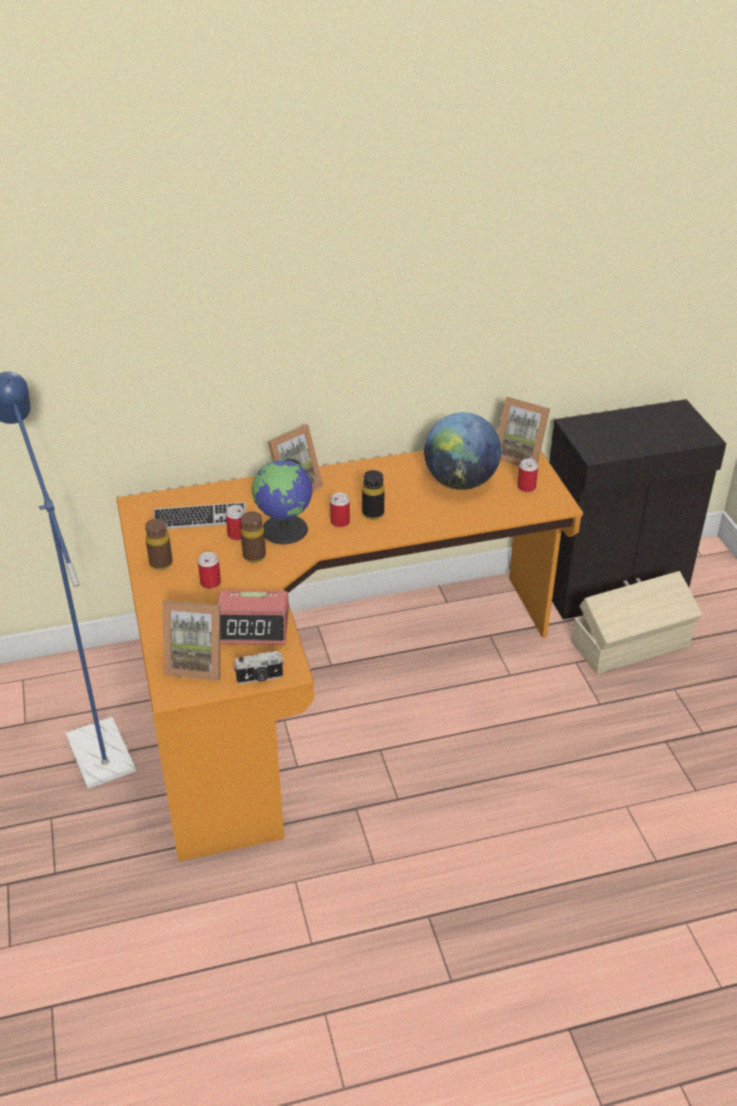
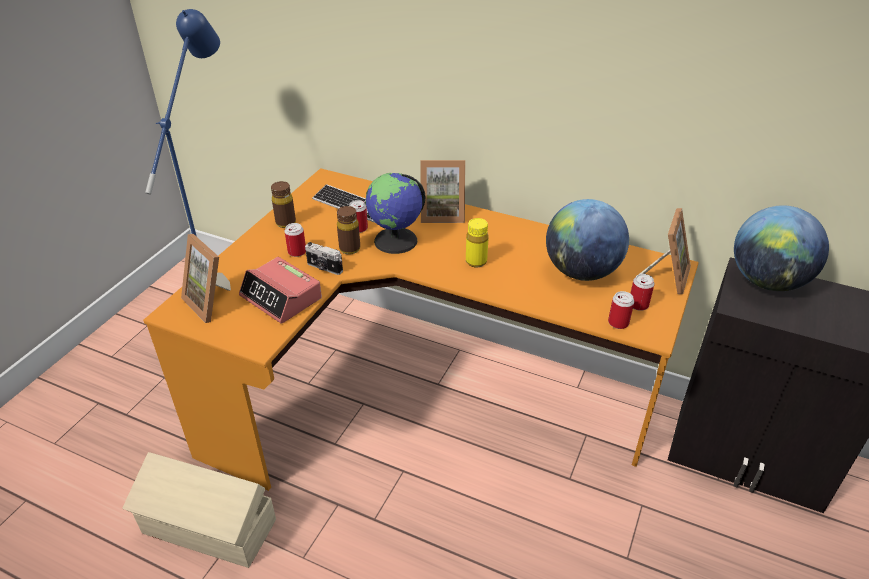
camera: 40 degrees right, 0 degrees up
camera [233,651,284,684] -> camera moved to [305,242,343,275]
can [330,492,350,527] -> can moved to [608,291,634,329]
black bottle [362,470,384,520] -> yellow bottle [466,218,489,267]
picture frame [498,397,550,466] -> picture frame turned 135 degrees counterclockwise [640,208,691,294]
beige storage box [572,571,702,674] -> beige storage box moved to [122,452,276,568]
none -> globe [734,206,829,291]

